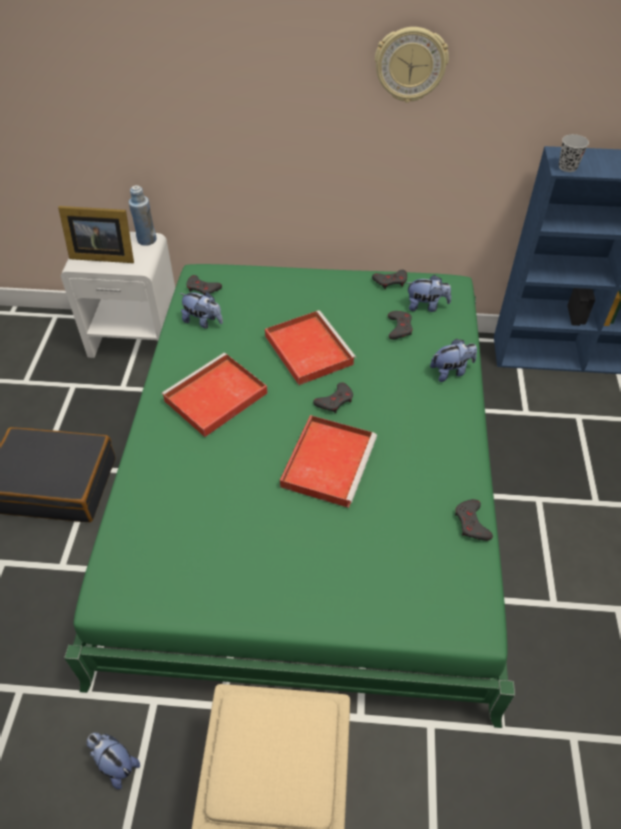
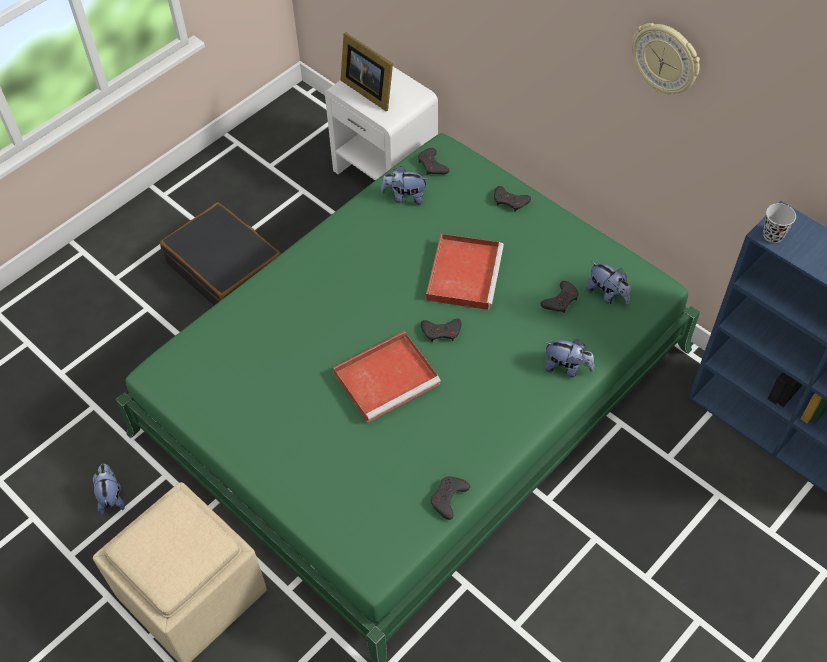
camera: 40 degrees right, 5 degrees up
blue bottle [129,185,157,246] -> none
red tray [161,353,268,437] -> none
plush toy [180,292,223,328] -> plush toy turned 120 degrees clockwise [381,166,428,205]
grey game controller [372,270,407,289] -> grey game controller moved to [494,186,531,212]

